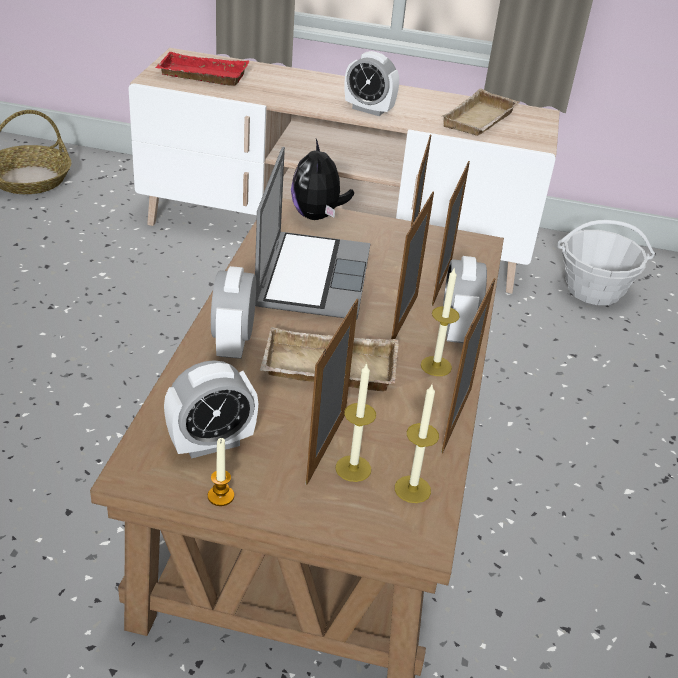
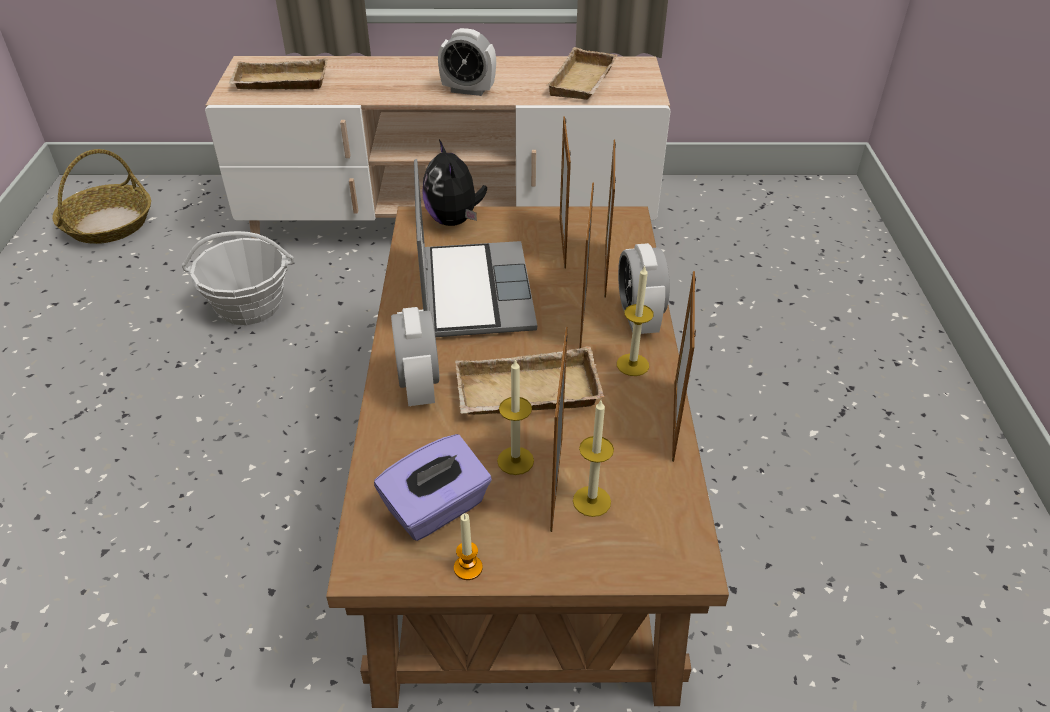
camera: 10 degrees left, 5 degrees up
red tray [155,52,249,86] -> beige tray [229,58,328,90]
alarm clock [164,360,258,459] -> purple tissue box [374,434,492,541]
candle [395,383,439,503] -> candle moved to [497,359,534,475]
basket [557,220,655,305] -> basket moved to [182,231,294,325]

